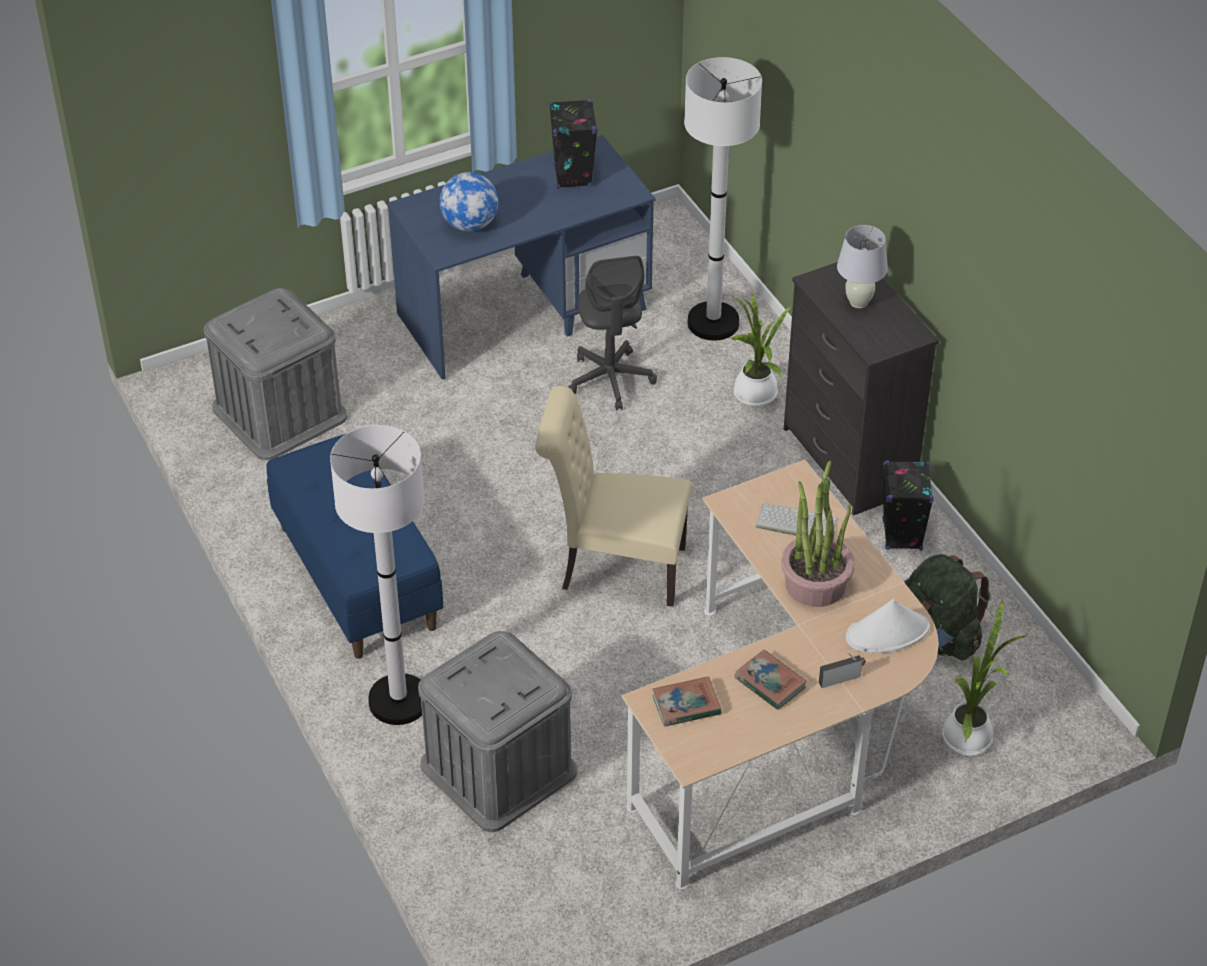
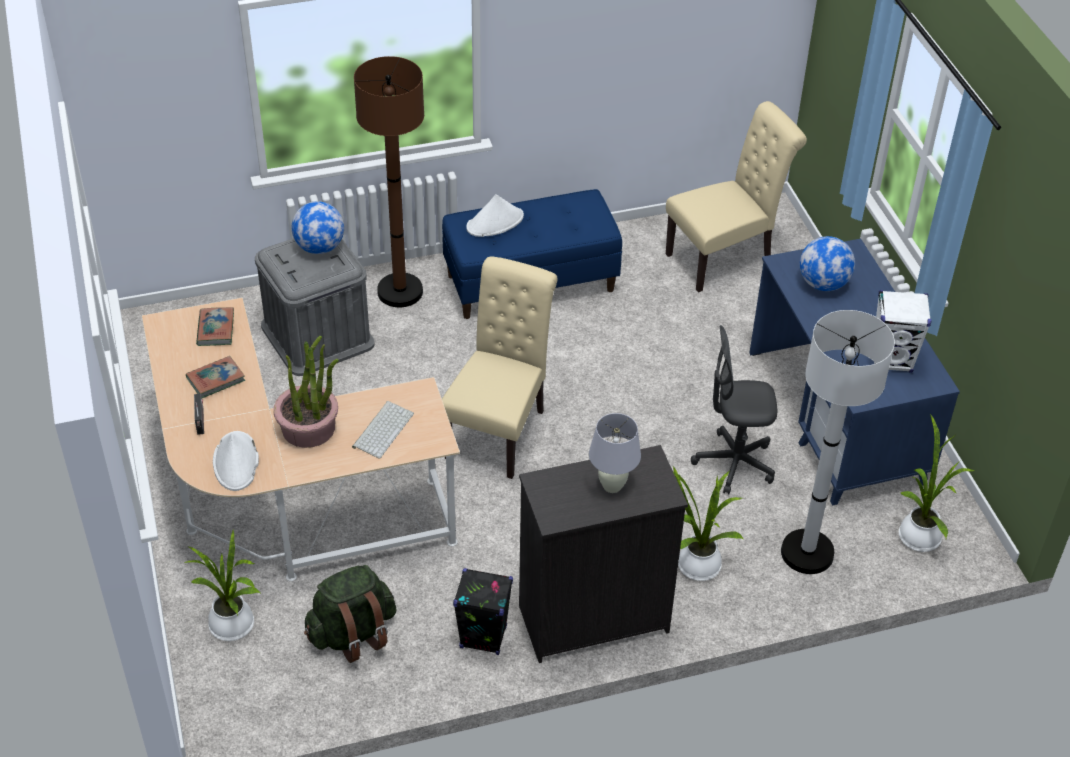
camera: 100 degrees right, 0 degrees up
grey storage box [204,288,347,460] -> beige chair [666,101,807,293]
white floor lamp [330,425,425,725] -> brown floor lamp [354,56,424,307]
black speaker [549,99,598,189] -> white speaker [874,290,931,373]
none -> globe [292,201,344,254]
none -> white hat [466,194,524,237]
none -> potted plant [899,413,974,552]

